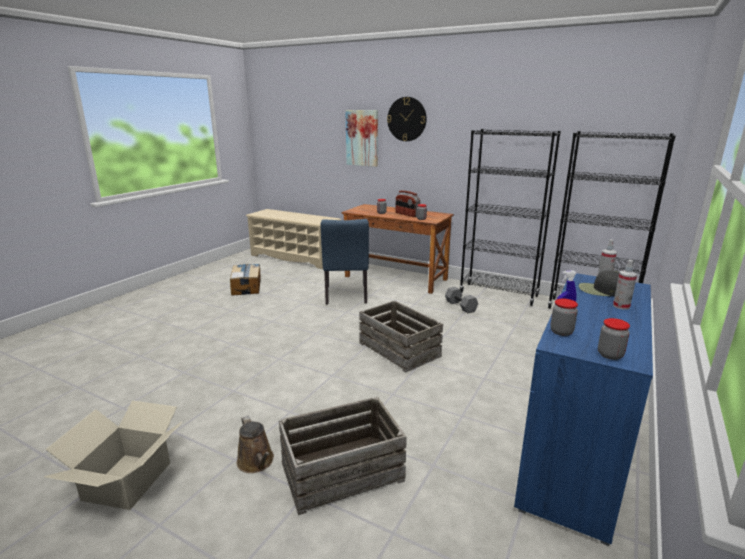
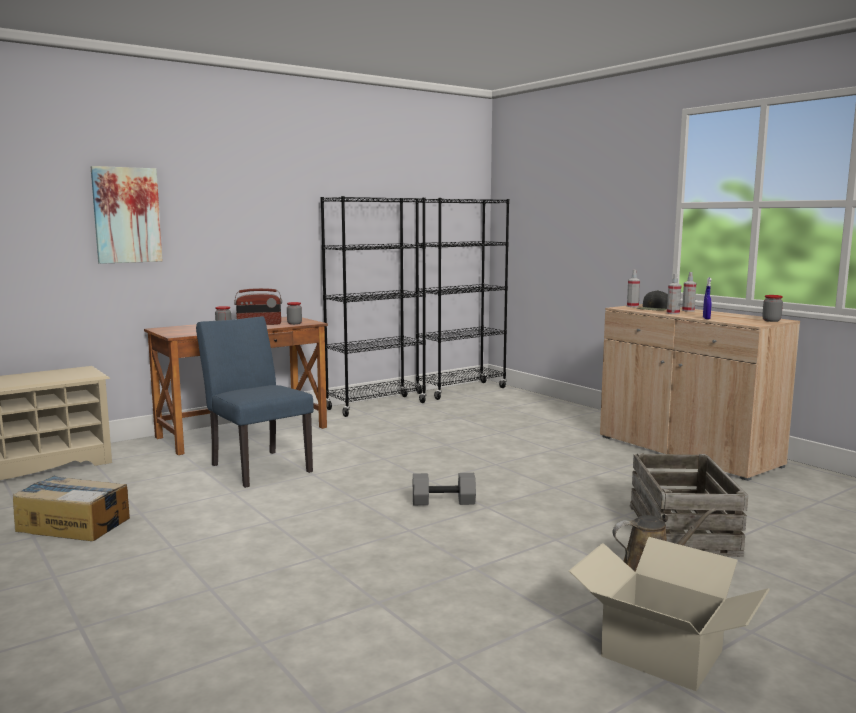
camera: 65 degrees left, 10 degrees down
blue chair [320,219,369,304] -> blue chair turned 150 degrees counterclockwise [196,316,314,488]
crate [359,300,443,373] -> none
wall clock [387,97,427,141] -> none
grey dumbbell [445,287,478,313] -> grey dumbbell moved to [413,473,476,505]
blue cabinet [514,274,653,546] -> beige cabinet [600,304,800,481]
jar [550,298,578,336] -> none
none -> spray bottle [667,274,681,314]

